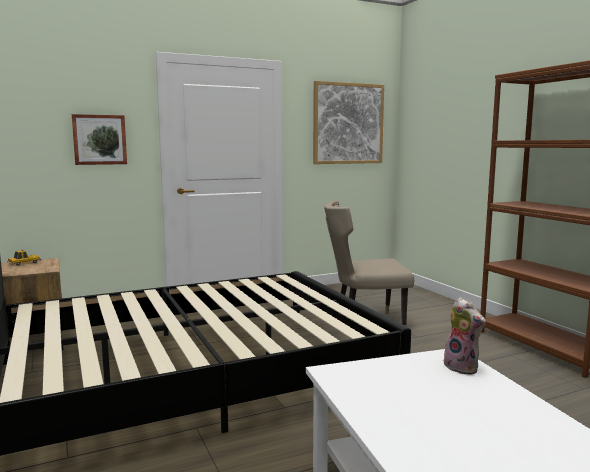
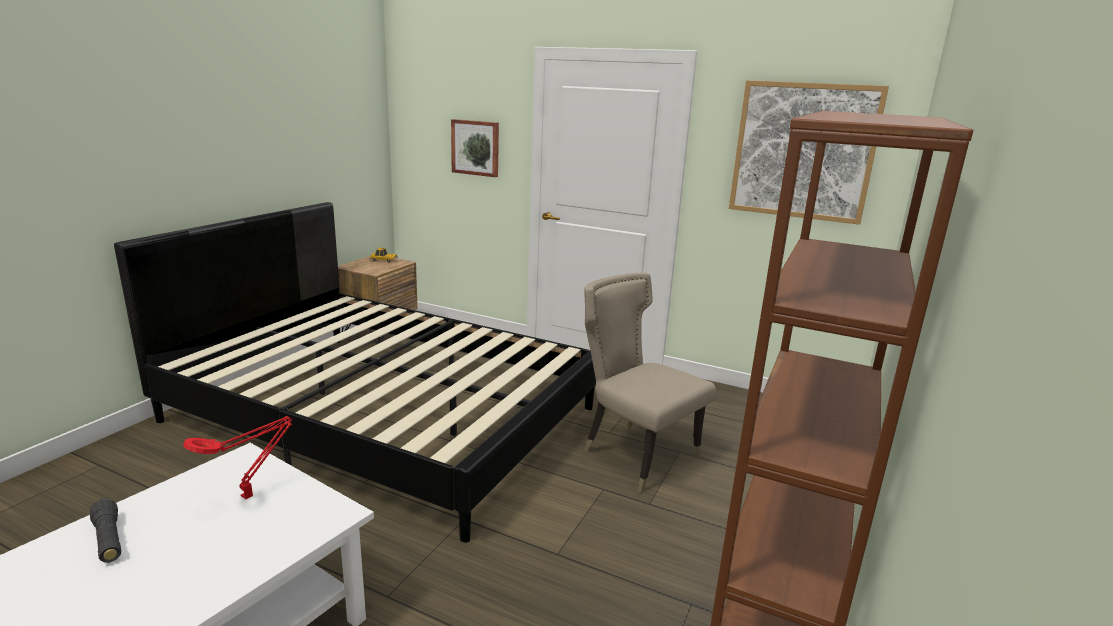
camera: 50 degrees right, 10 degrees up
plush toy [444,297,485,375] -> none
none -> black flashlight [90,498,121,563]
none -> red table lamp [183,416,292,499]

